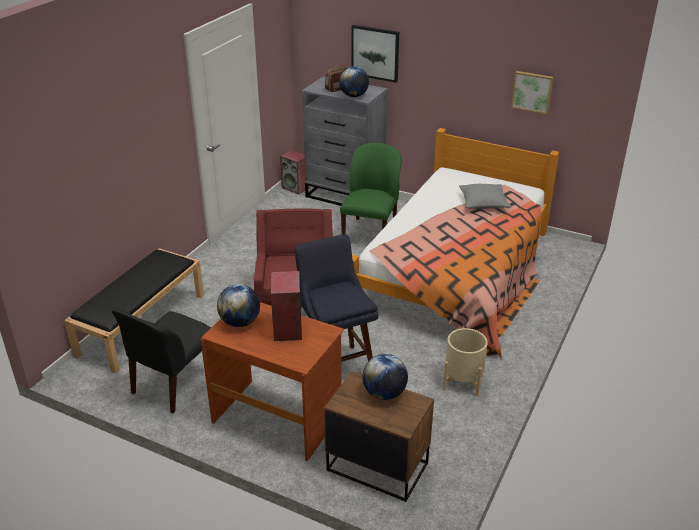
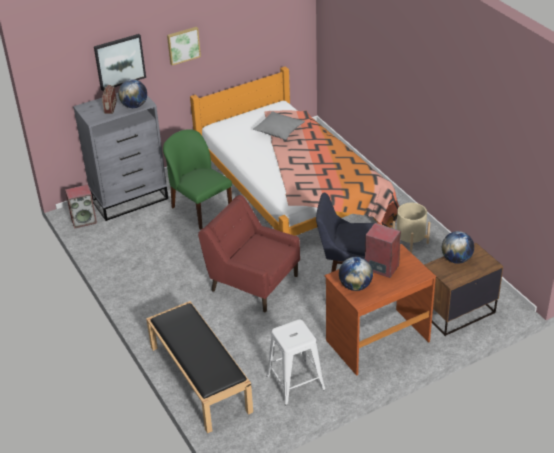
camera: 55 degrees left, 5 degrees up
black chair [112,308,212,413] -> white stool [266,320,326,405]
picture [511,71,553,114] -> picture moved to [167,27,201,65]

